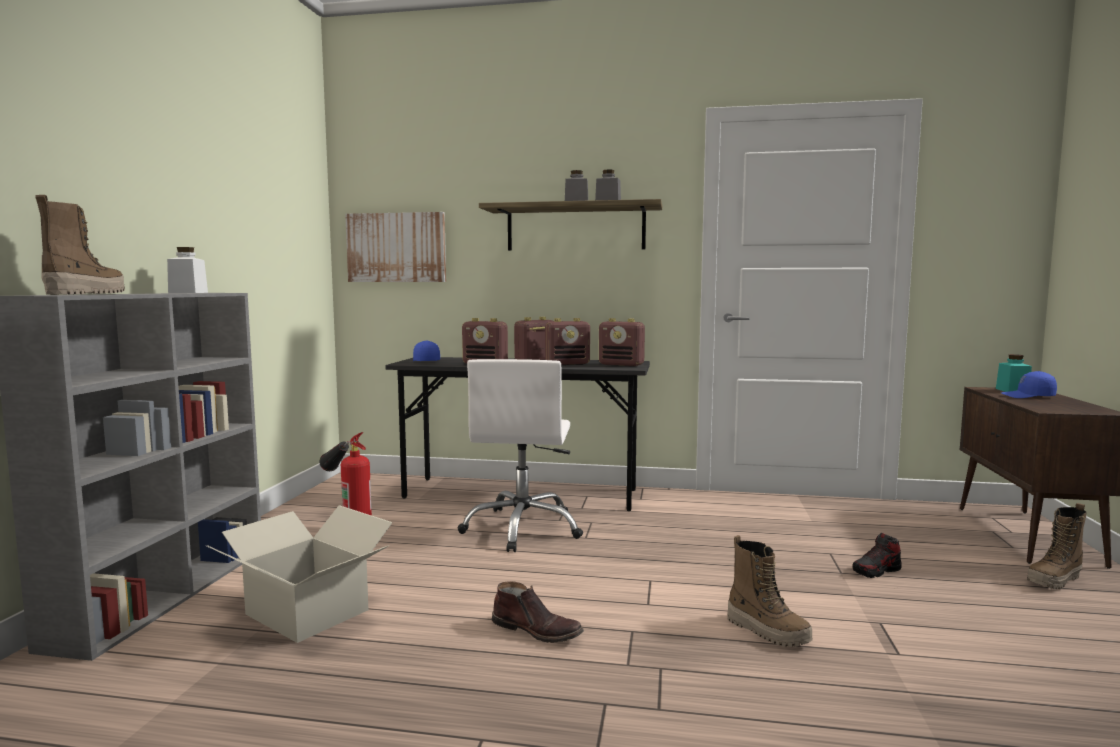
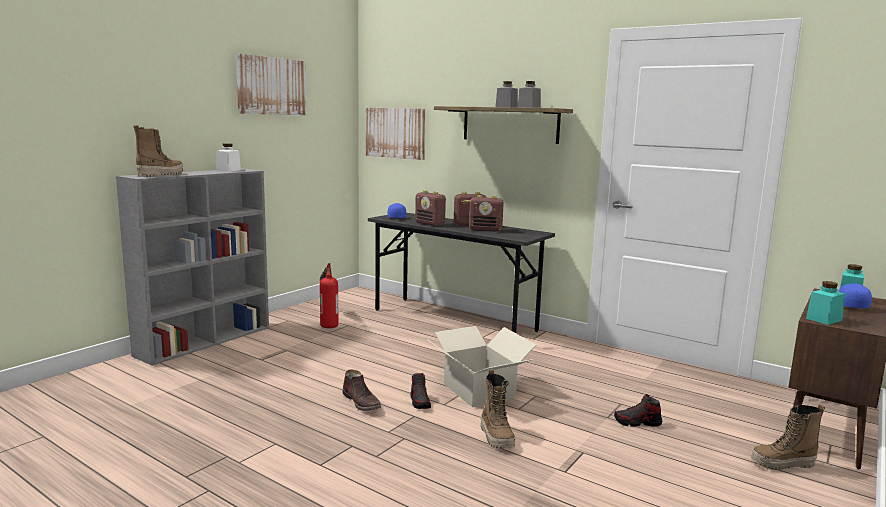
camera: 25 degrees right, 5 degrees up
cardboard box [207,505,393,643] -> cardboard box moved to [427,326,536,407]
white office chair [458,359,583,552] -> none
radio [599,318,645,367] -> none
none -> picture [236,54,306,115]
none -> shoe [410,373,431,409]
none -> turquoise jar [806,281,845,325]

